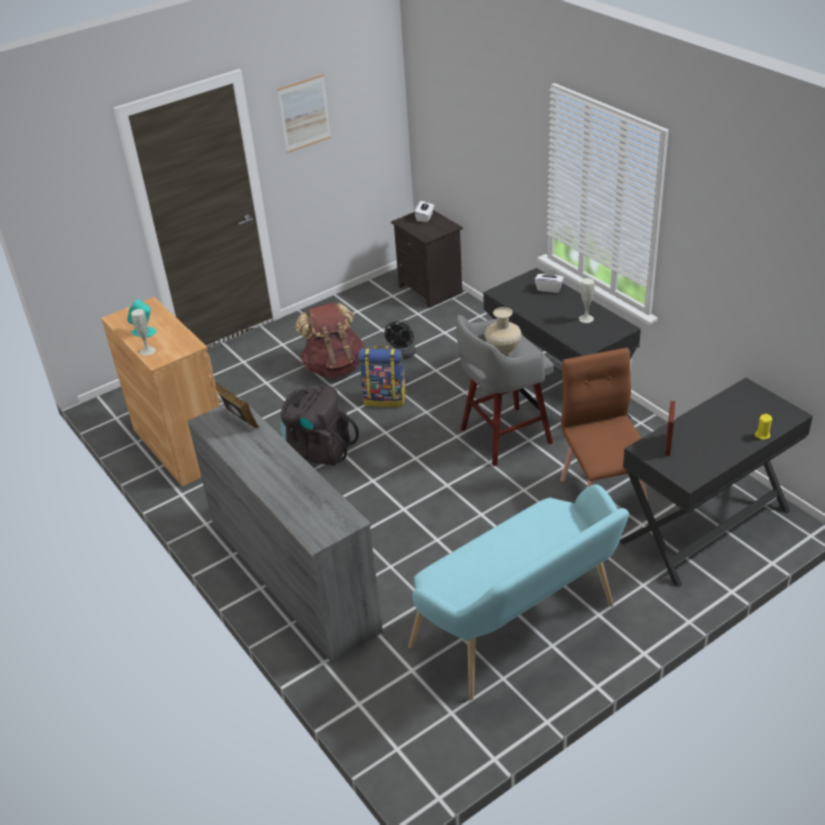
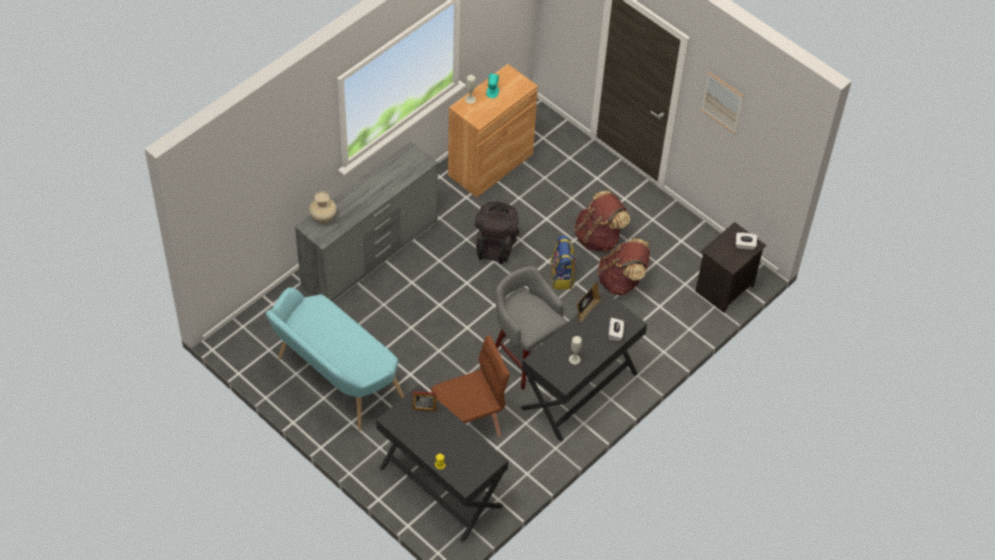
camera: 75 degrees right, 15 degrees up
picture frame [215,382,259,428] -> picture frame moved to [577,282,601,322]
black fan [384,320,416,359] -> brown backpack [598,238,650,295]
beige vase [484,307,522,355] -> beige vase moved to [309,191,337,223]

